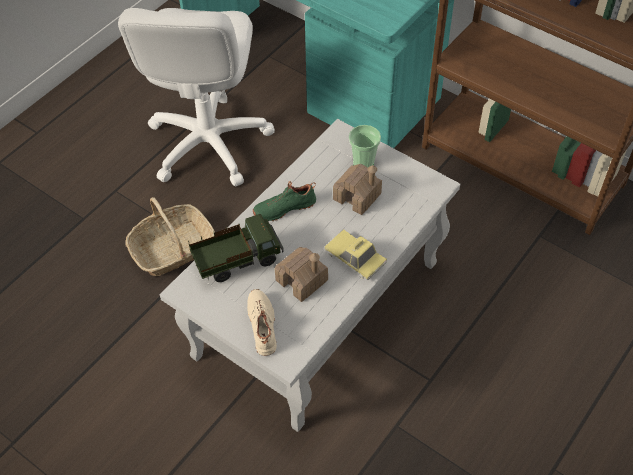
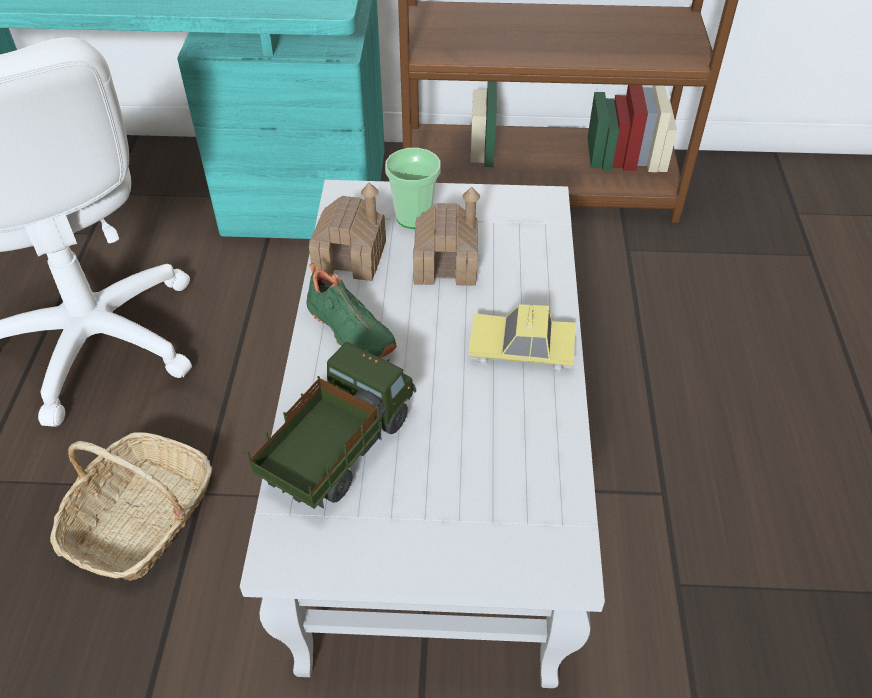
camera: 35 degrees left, 5 degrees down
beige shoe [247,289,277,356] -> none
green shoe [253,181,316,221] -> green shoe turned 75 degrees counterclockwise [306,263,397,358]
toy house [274,247,328,302] -> toy house moved to [309,183,386,281]

